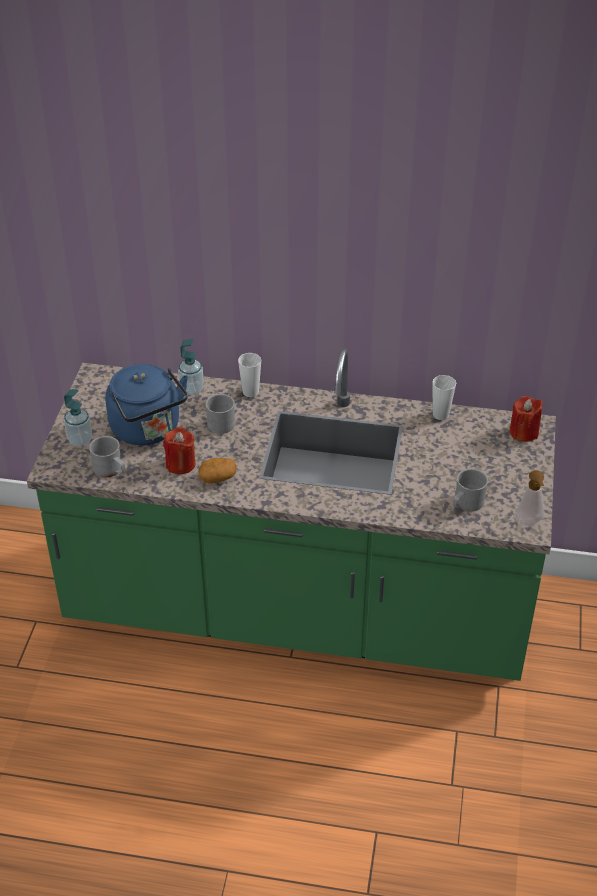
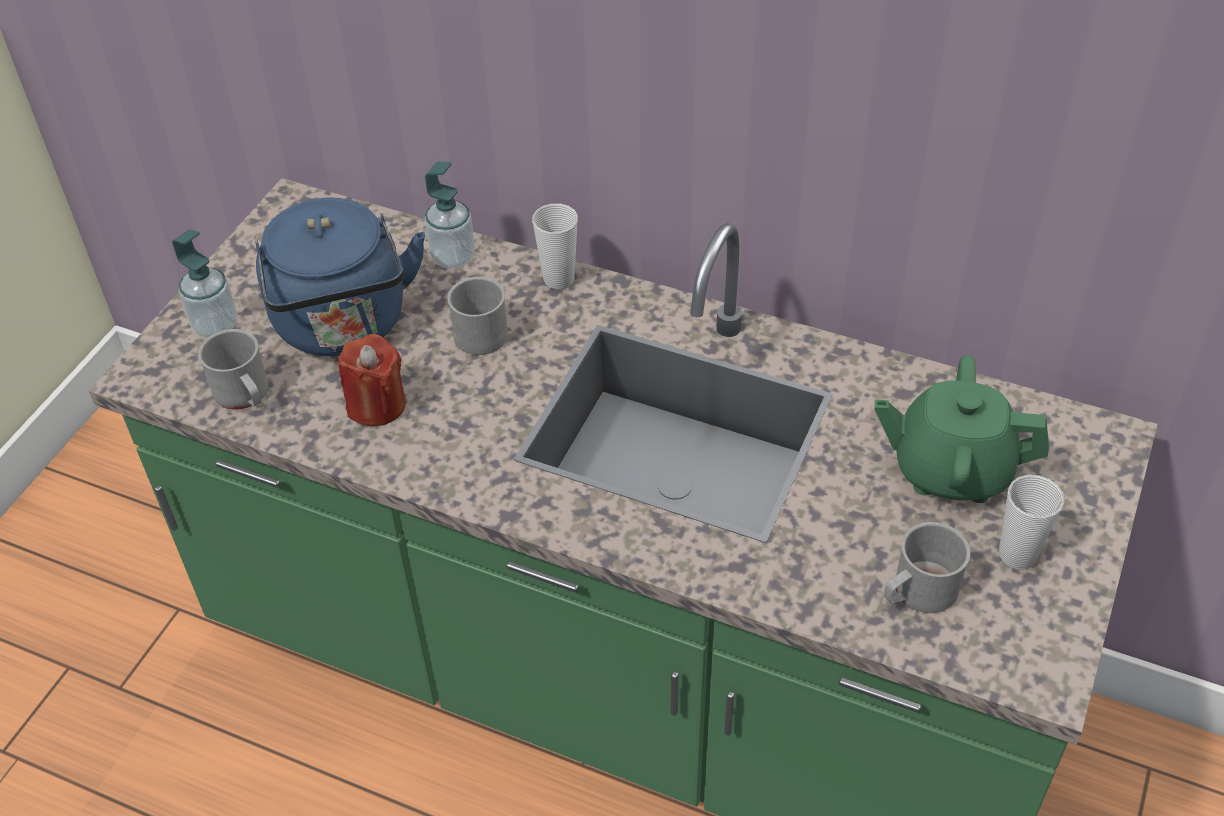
camera: 15 degrees right, 5 degrees up
potato [198,458,237,483] -> none
cup [432,375,456,420] -> cup moved to [999,475,1064,570]
red candle [509,396,543,442] -> none
soap dispenser [515,470,545,526] -> none
none -> green teapot [874,355,1049,503]

